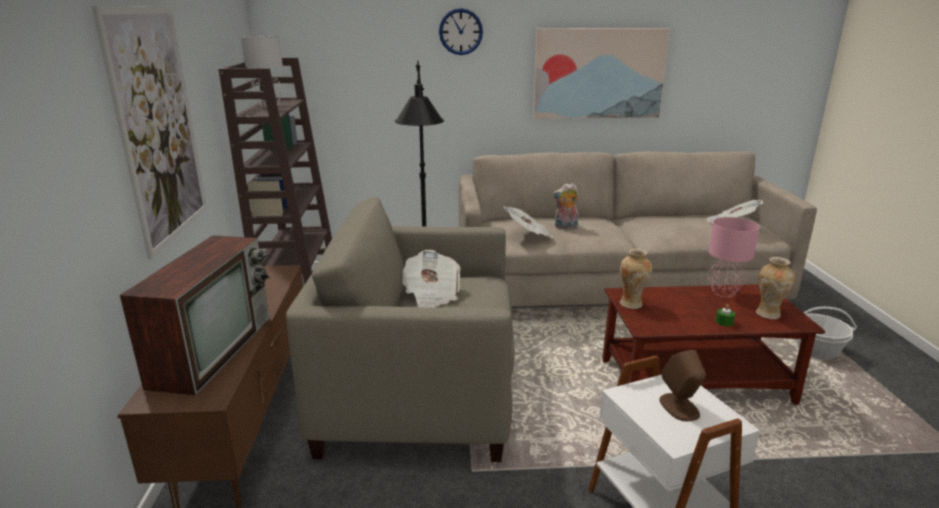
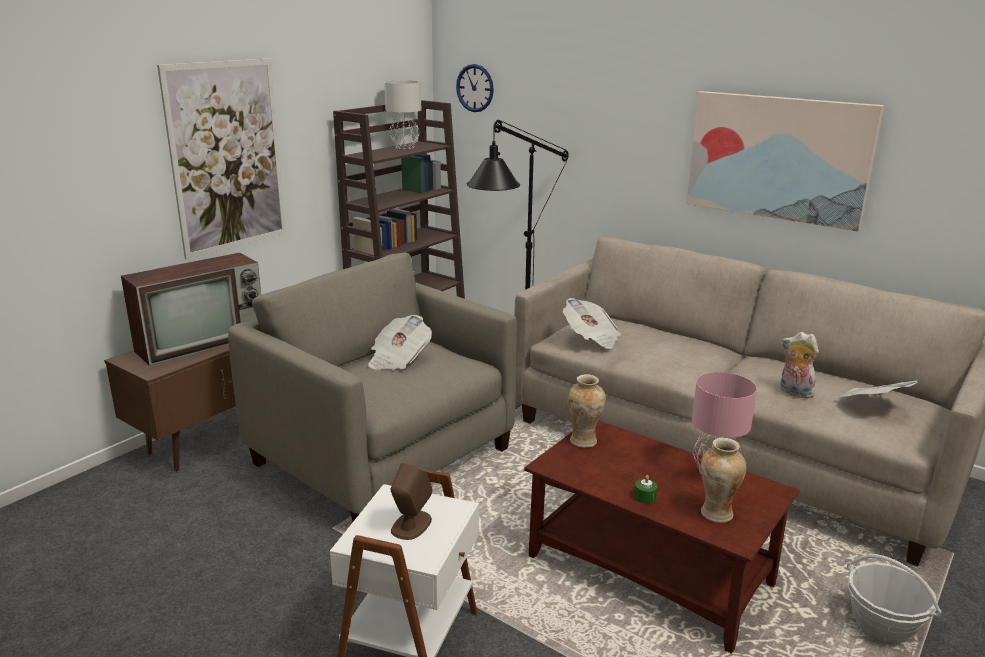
camera: 40 degrees right, 0 degrees up
wall clock [439,8,483,55] -> wall clock moved to [456,64,494,112]
plush toy [552,183,579,229] -> plush toy moved to [780,332,819,399]

